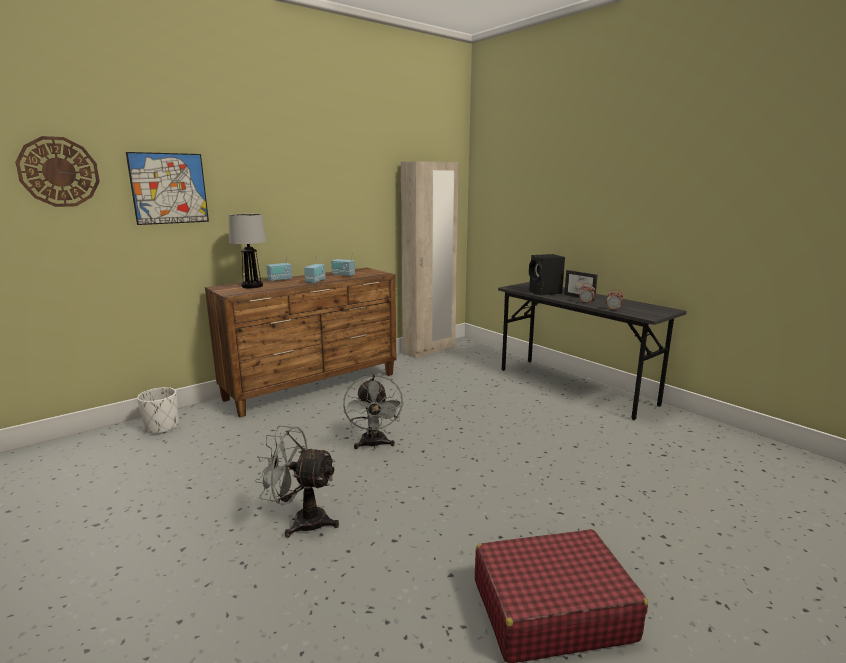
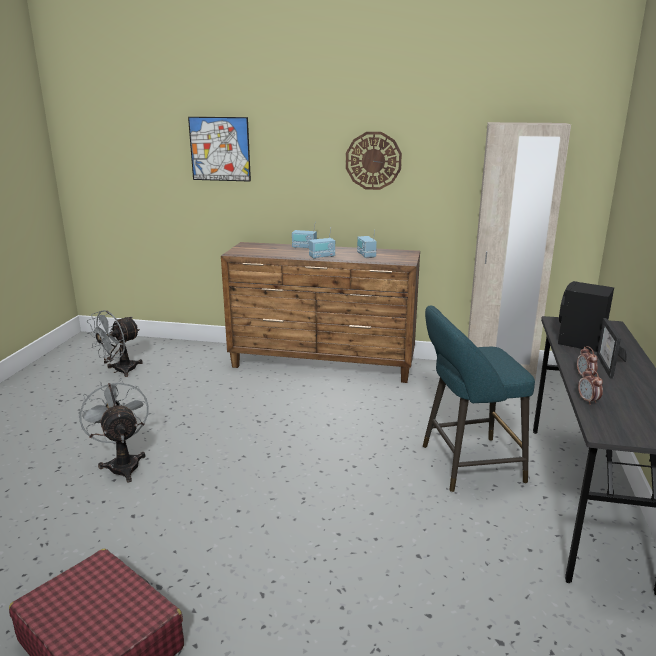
camera: 50 degrees right, 5 degrees up
wall clock [15,136,100,207] -> wall clock moved to [346,132,402,190]
white planter [137,387,179,433] -> none
table lamp [229,214,266,288] -> none
grey fan [343,374,404,449] -> grey fan moved to [87,310,143,377]
none -> turquoise stool [423,305,535,492]

